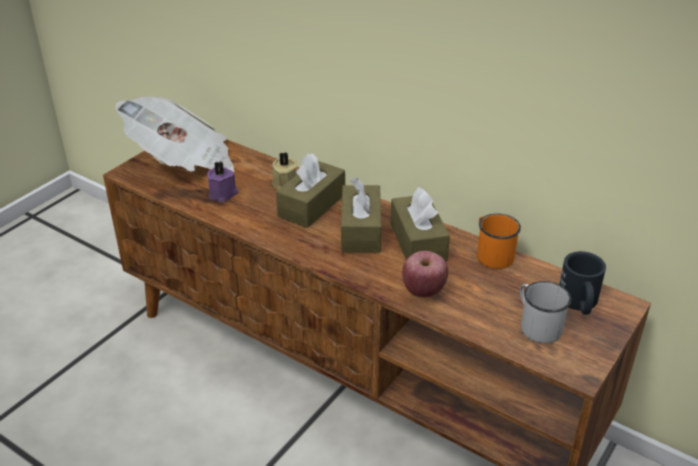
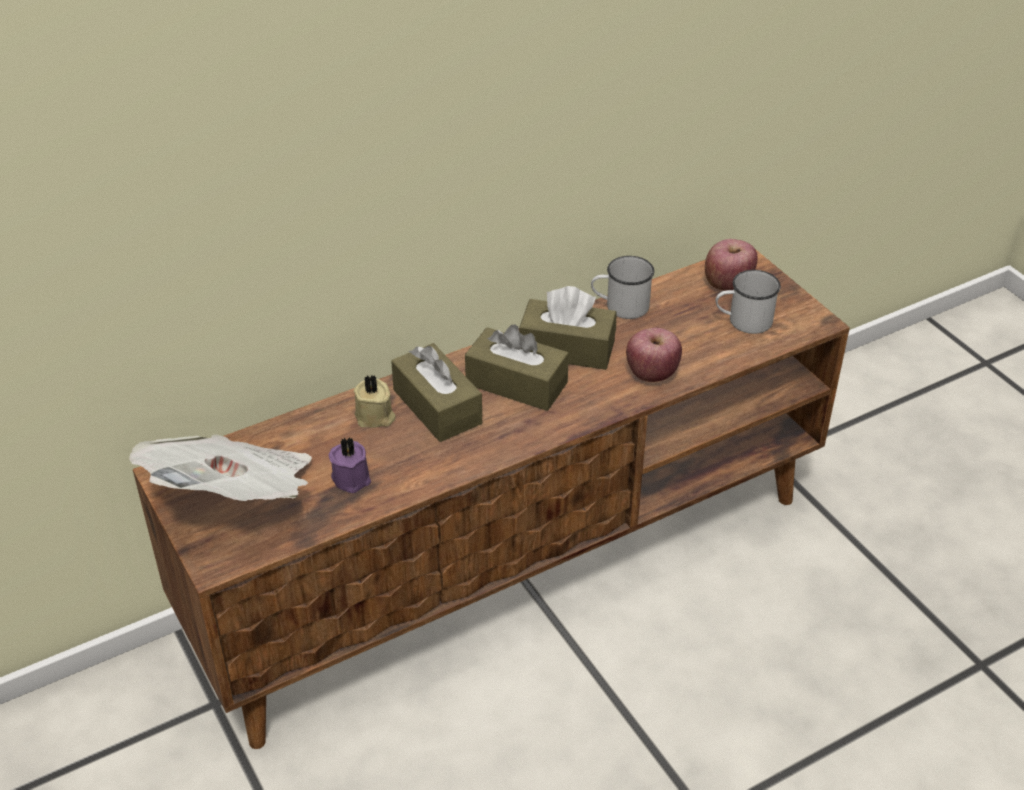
camera: 65 degrees left, 5 degrees up
orange mug [477,213,521,269] -> white mug [591,256,654,319]
black mug [559,251,606,315] -> apple [705,239,758,291]

